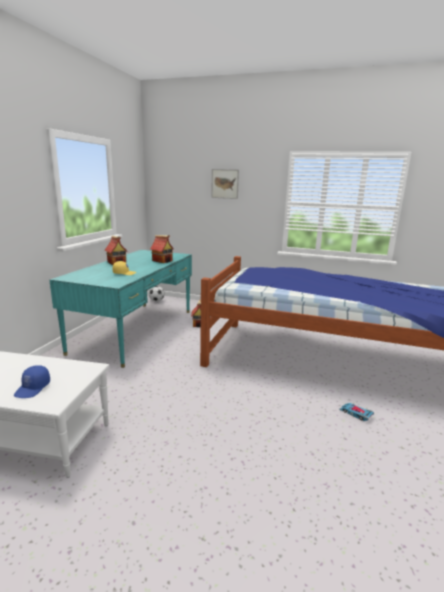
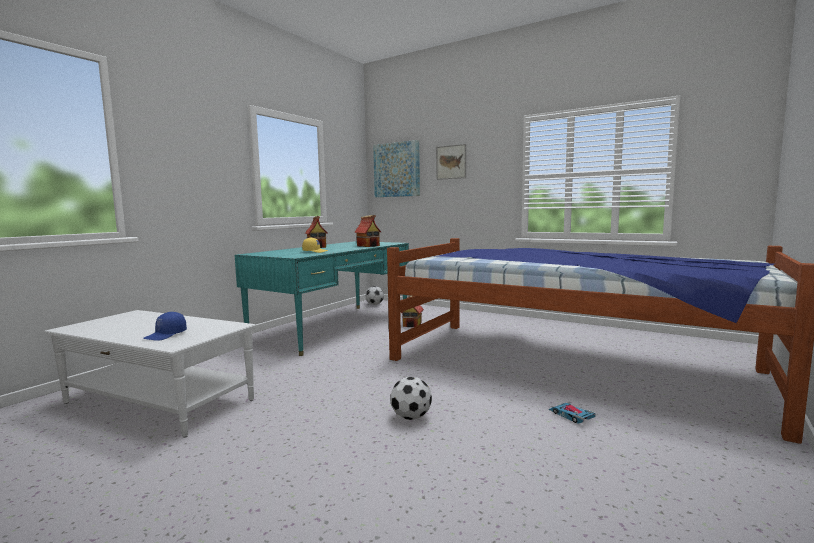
camera: 15 degrees right, 10 degrees down
none -> picture [373,140,420,197]
none -> football [390,377,432,420]

